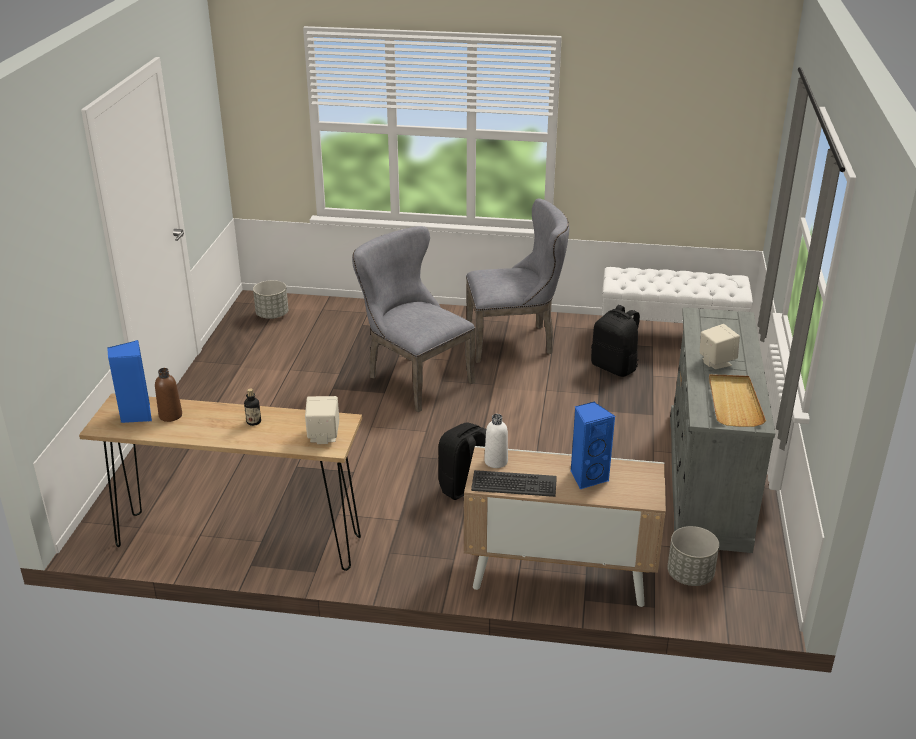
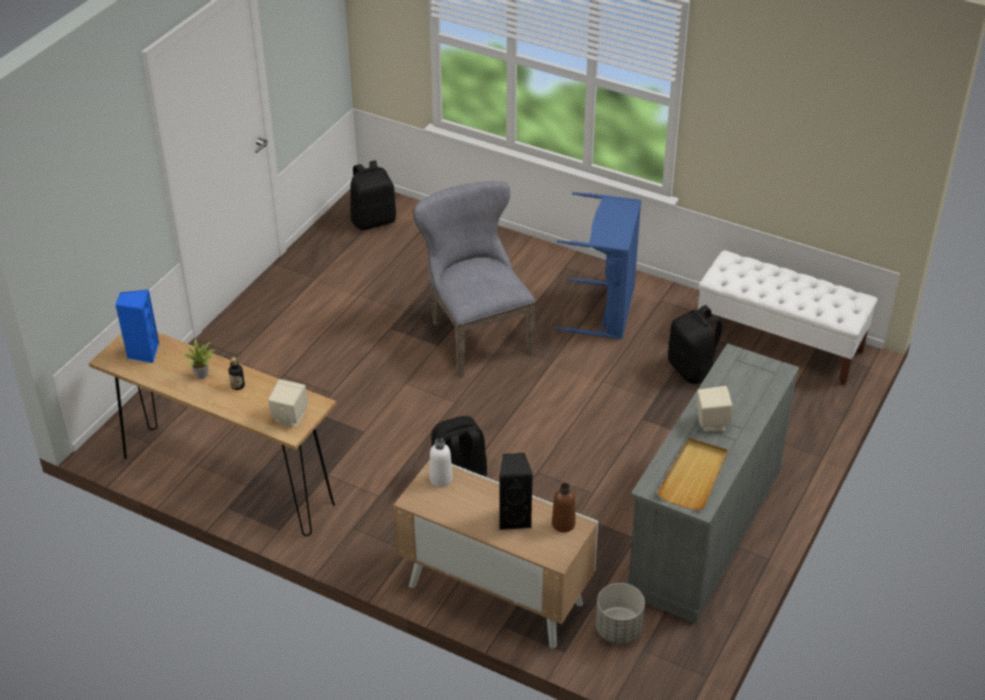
camera: 20 degrees right, 10 degrees up
brown bottle [155,368,182,422] -> brown bottle moved to [552,483,576,533]
grey planter [253,280,288,319] -> black backpack [350,160,396,230]
grey chair [466,198,569,363] -> blue laundry basket [554,192,641,339]
keyboard [471,470,557,497] -> none
blue speaker [570,401,615,490] -> black speaker [499,453,533,530]
none -> potted plant [184,339,215,379]

